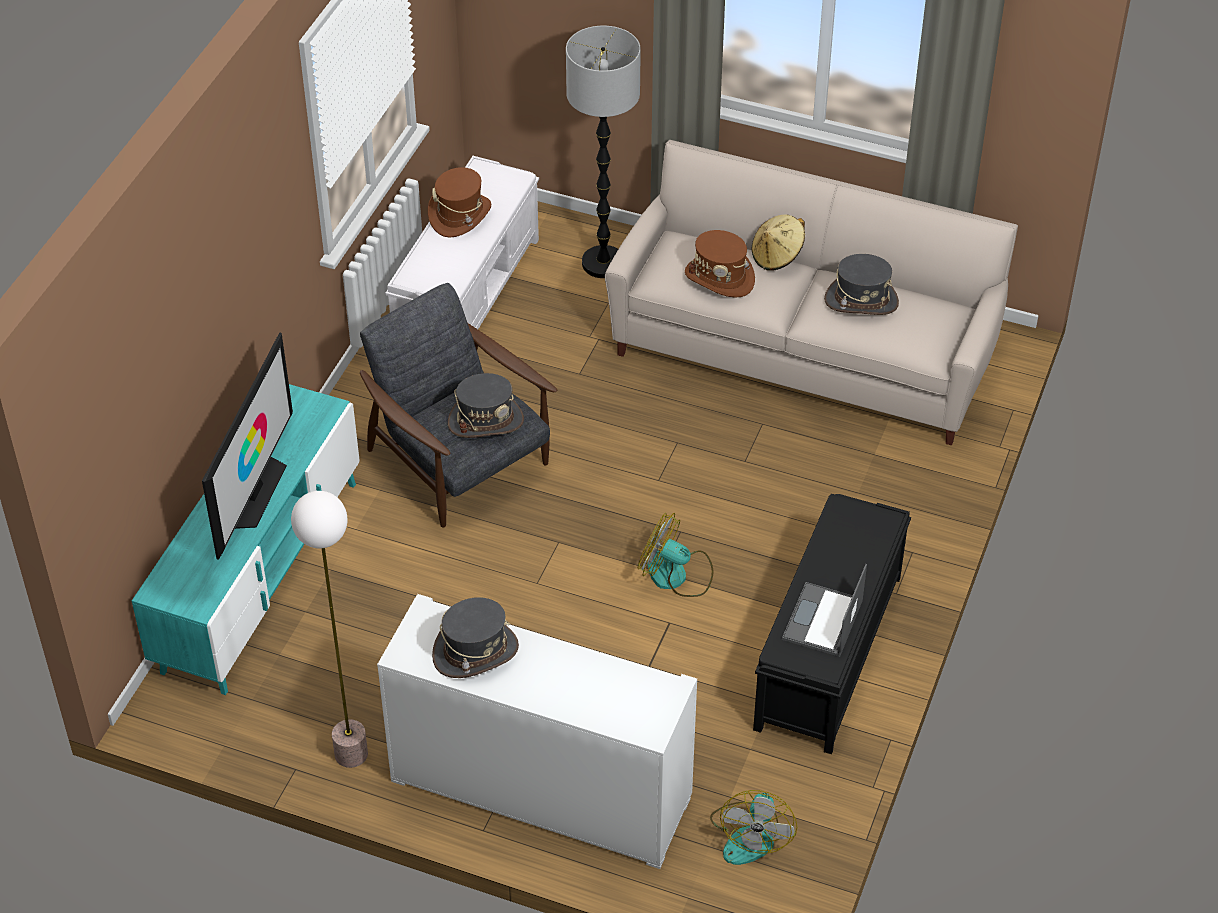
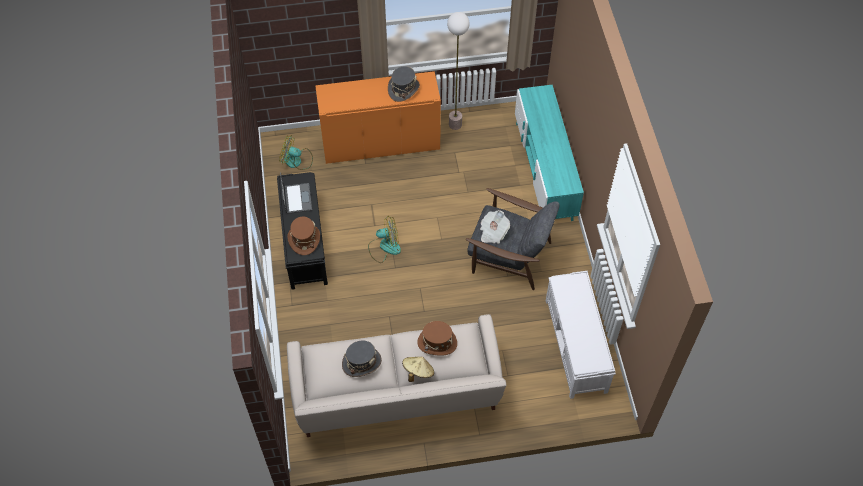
camera: 150 degrees right, 10 degrees up
television [202,332,293,560] -> none
white cabinet [377,594,697,869] -> orange cabinet [315,71,441,164]
brown hat [428,167,491,238] -> brown hat moved to [287,217,320,255]
grey hat [448,373,524,438] -> newspaper [480,210,510,244]
floor lamp [566,26,641,278] -> none
fan [710,790,797,865] -> fan turned 60 degrees counterclockwise [279,135,313,170]

